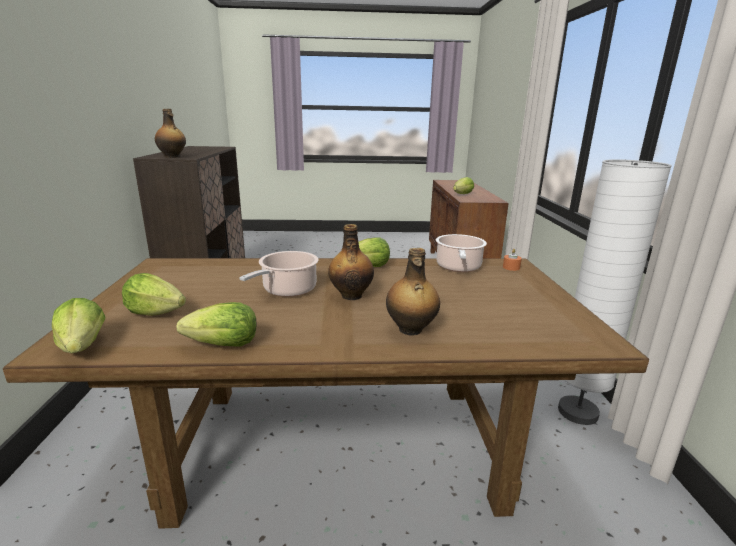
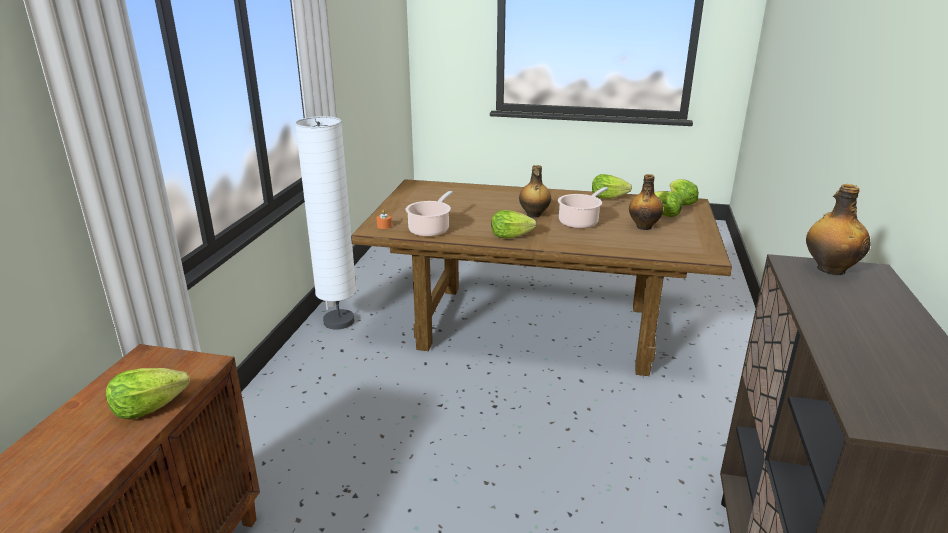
camera: 165 degrees left, 5 degrees up
bottle [386,248,440,336] -> bottle moved to [629,174,663,230]

